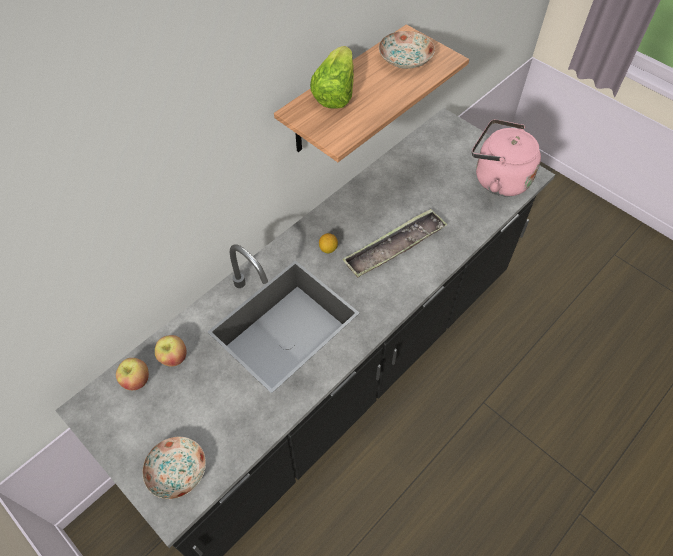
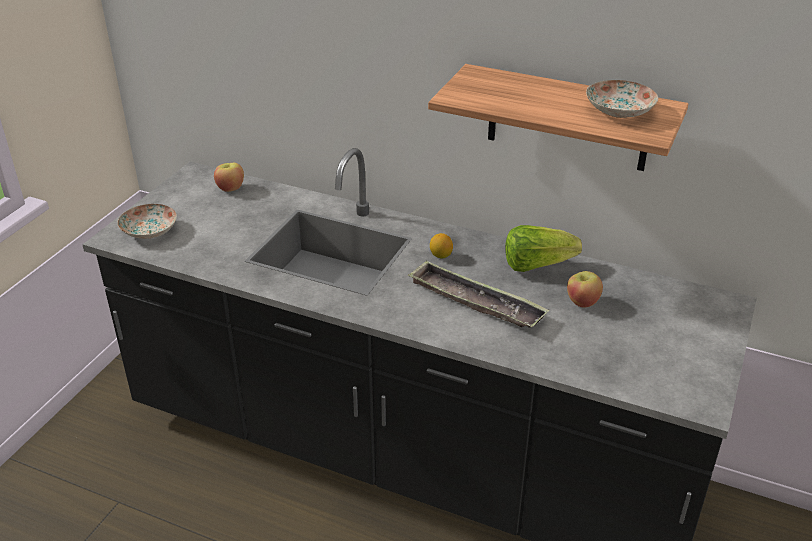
camera: 70 degrees right, 20 degrees down
apple [155,335,187,367] -> apple moved to [567,271,603,308]
lettuce [310,46,354,109] -> lettuce moved to [505,225,582,272]
pink kettle [472,119,541,197] -> none

